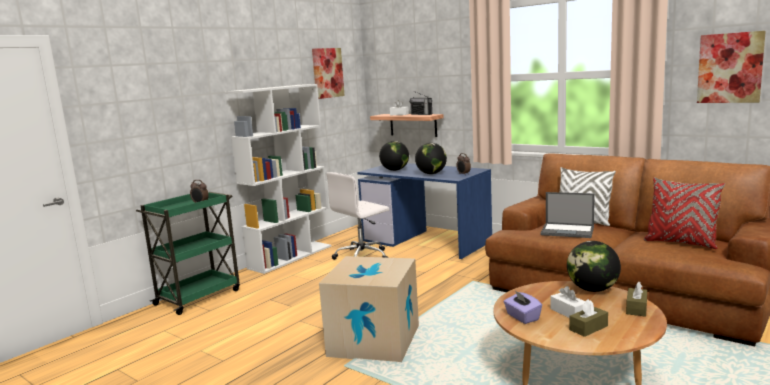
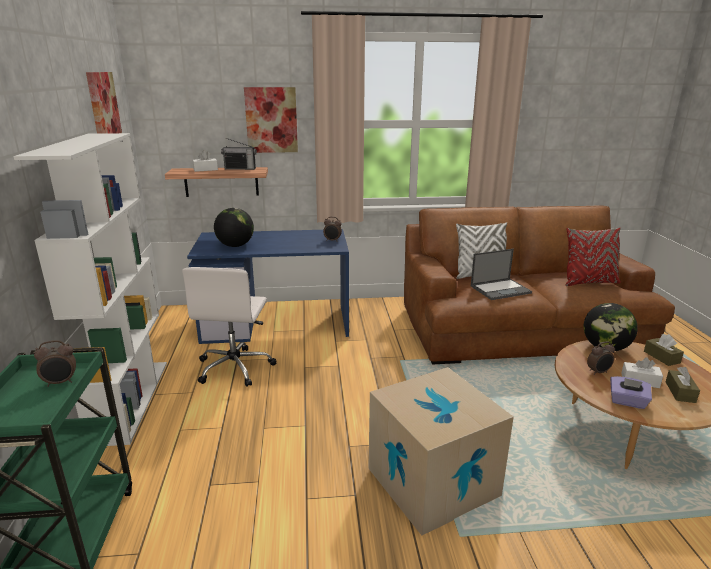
camera: 45 degrees left, 10 degrees up
globe [415,143,447,174] -> none
picture [697,31,766,103] -> picture moved to [244,87,298,153]
none -> alarm clock [587,341,615,375]

